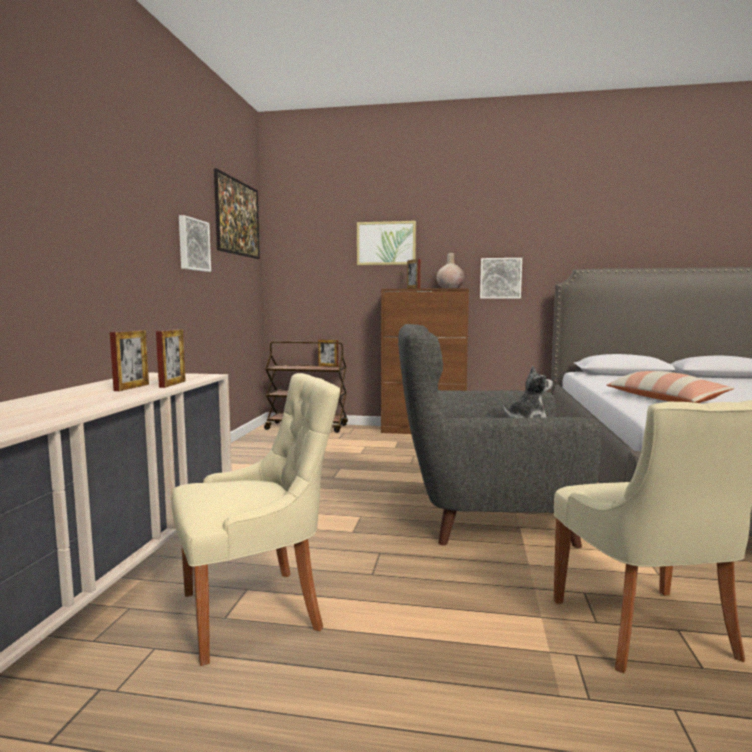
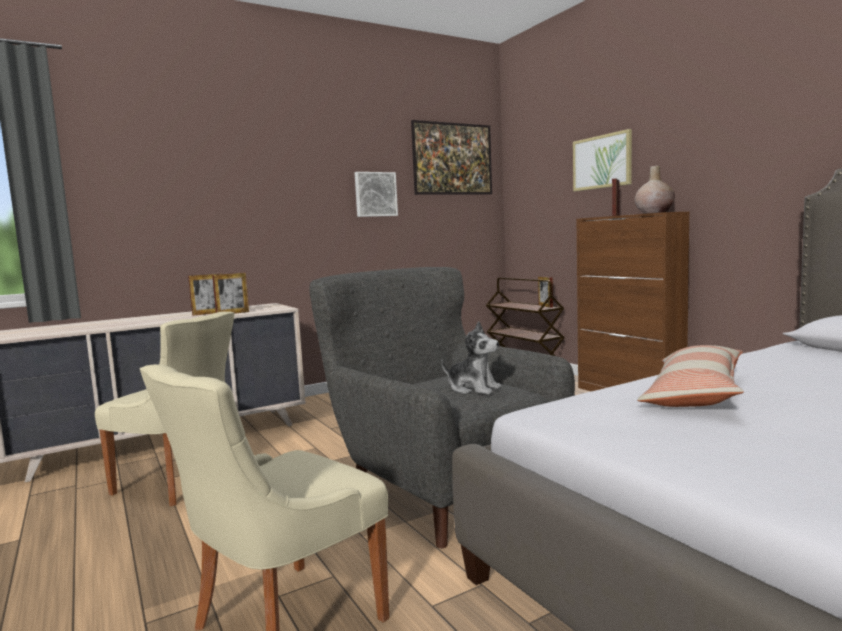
camera: 50 degrees right, 0 degrees up
picture [480,258,522,299] -> none

